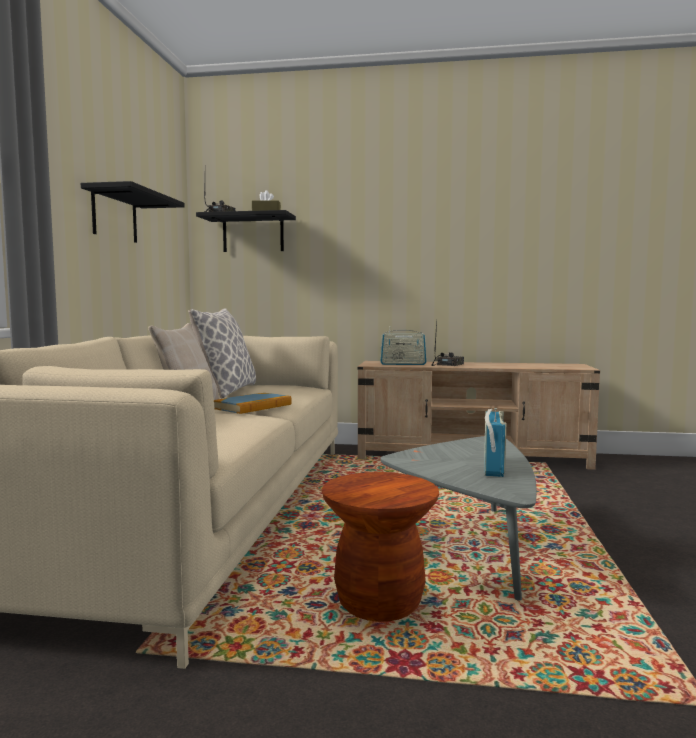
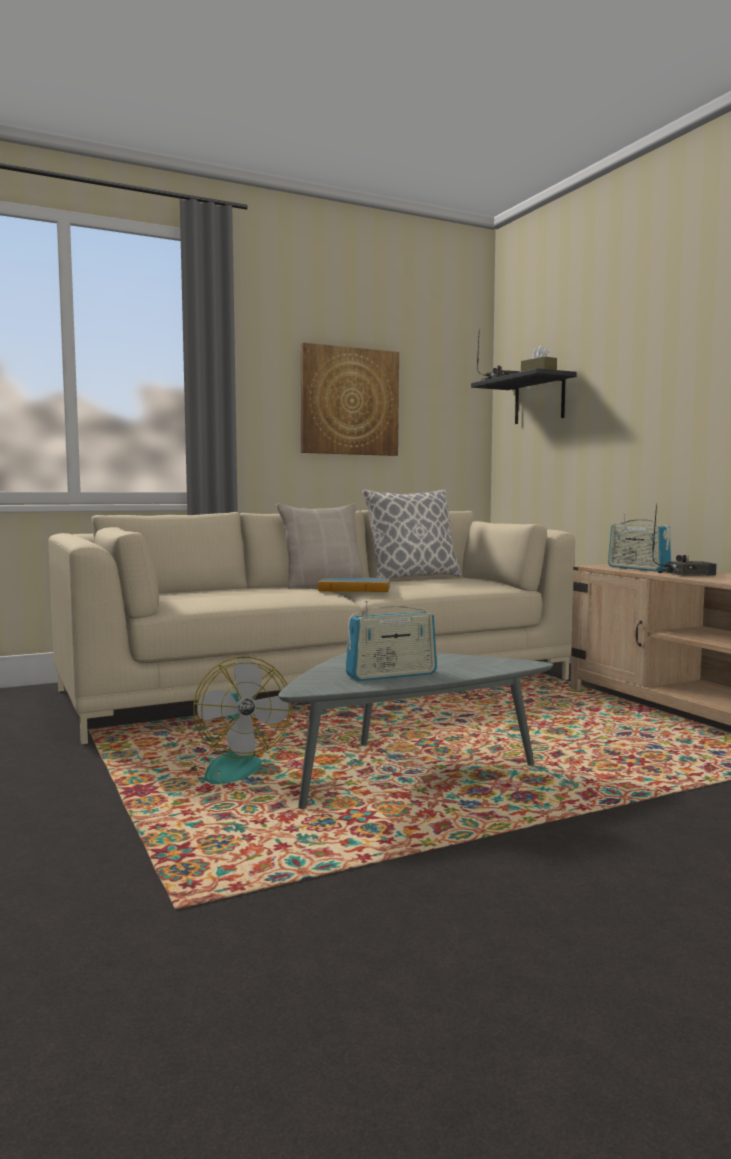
camera: 55 degrees right, 0 degrees up
black shelf [81,181,185,243] -> picture [301,343,399,456]
brown stool [322,472,439,622] -> fan [189,657,292,784]

